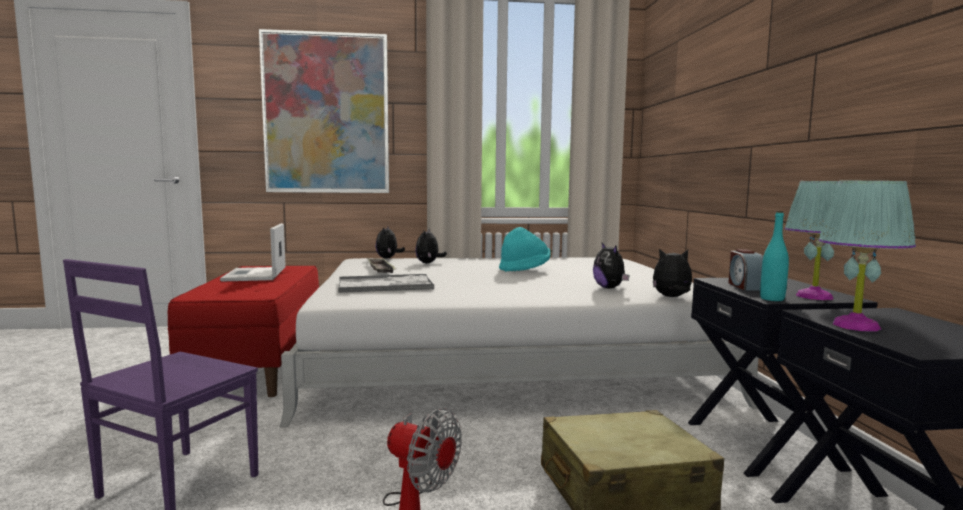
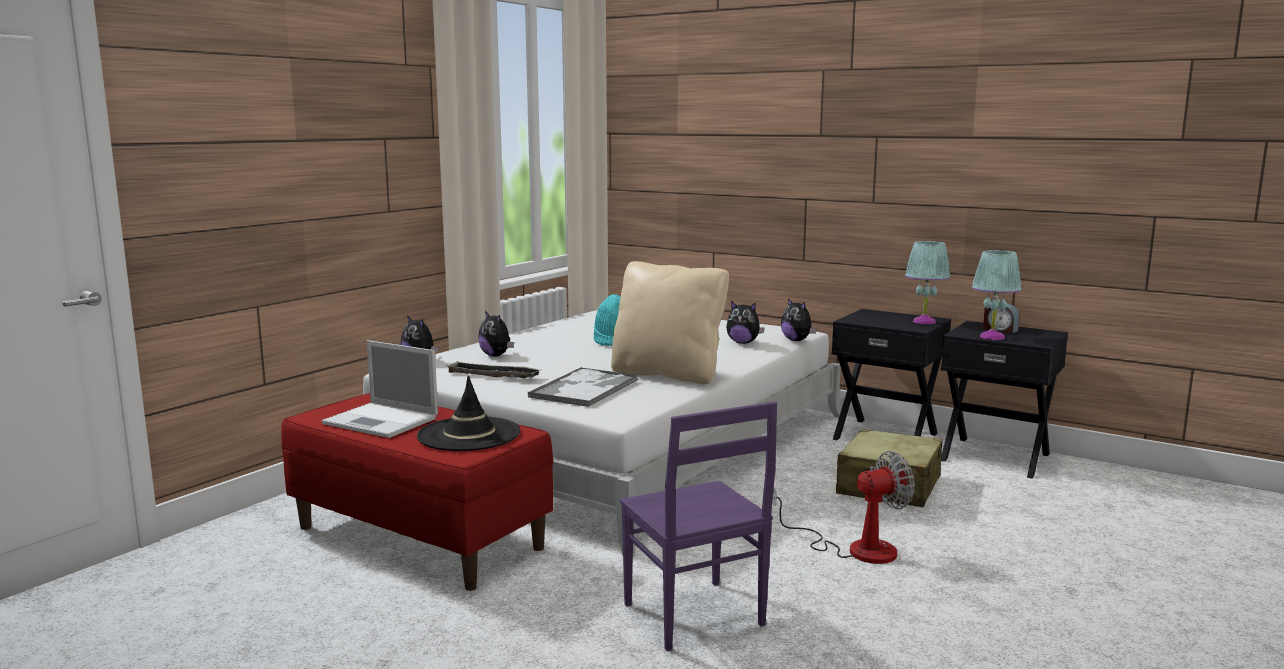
camera: 50 degrees left, 5 degrees up
picture [259,29,389,193] -> none
plush toy [653,249,692,297] -> plush toy turned 75 degrees counterclockwise [781,298,817,341]
alarm clock [728,249,763,291] -> alarm clock moved to [983,303,1020,333]
turquoise bottle [760,211,789,301] -> none
none -> black hat [417,375,520,451]
none -> beige pillow [611,261,729,384]

